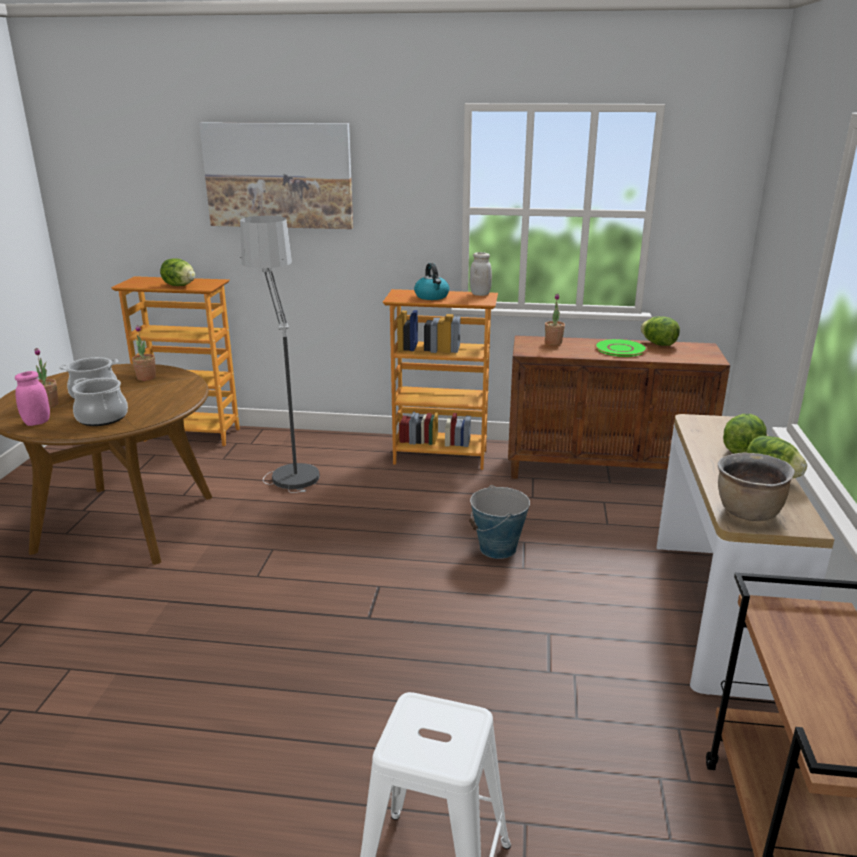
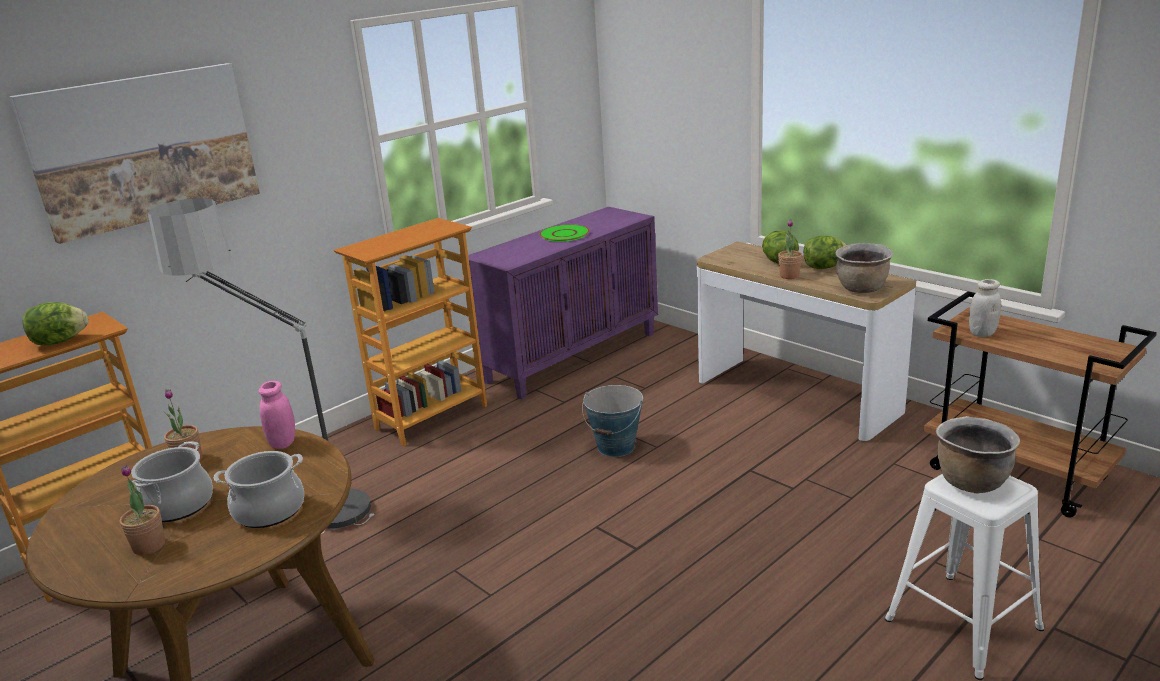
camera: 50 degrees left, 0 degrees up
pink jar [15,371,50,426] -> pink jar moved to [259,381,295,449]
kettle [414,263,449,300] -> none
white jar [470,252,492,296] -> white jar moved to [969,279,1001,337]
brown cabinet [508,335,730,479] -> purple cabinet [468,207,658,399]
potted plant [545,294,565,345] -> potted plant moved to [778,219,802,279]
lettuce [641,316,680,346] -> none
none -> brown cooking pot [936,416,1020,493]

